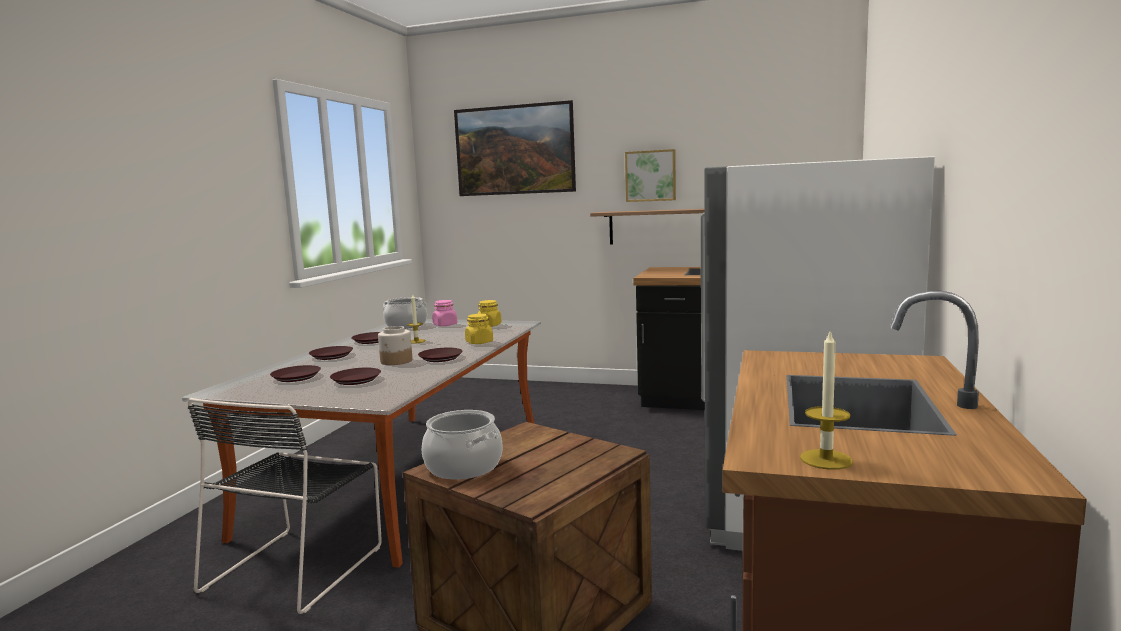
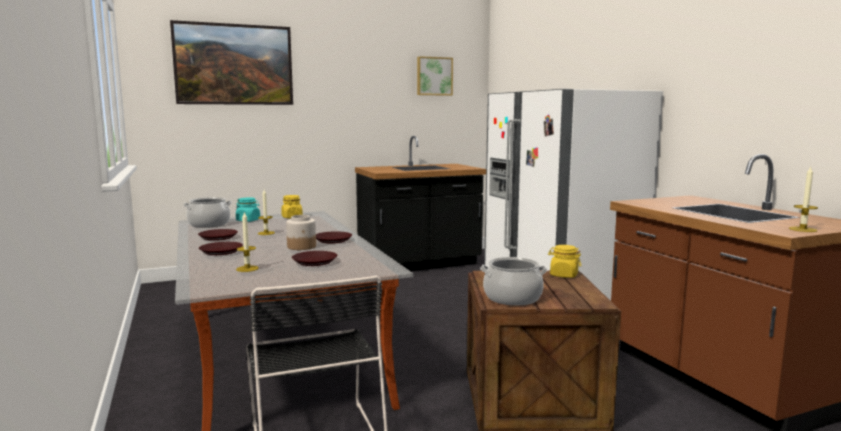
camera: 40 degrees left, 0 degrees up
brown plate [270,365,321,382] -> candle [236,212,259,272]
pink jar [432,300,457,326] -> turquoise jar [236,197,260,222]
yellow jar [465,314,493,344] -> yellow jar moved to [548,245,581,278]
shelf [590,209,705,245] -> none
picture [625,149,676,202] -> picture moved to [417,56,453,96]

